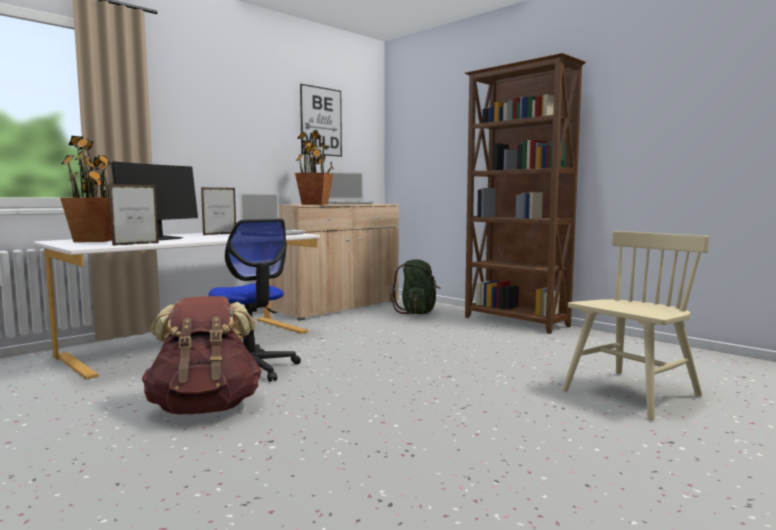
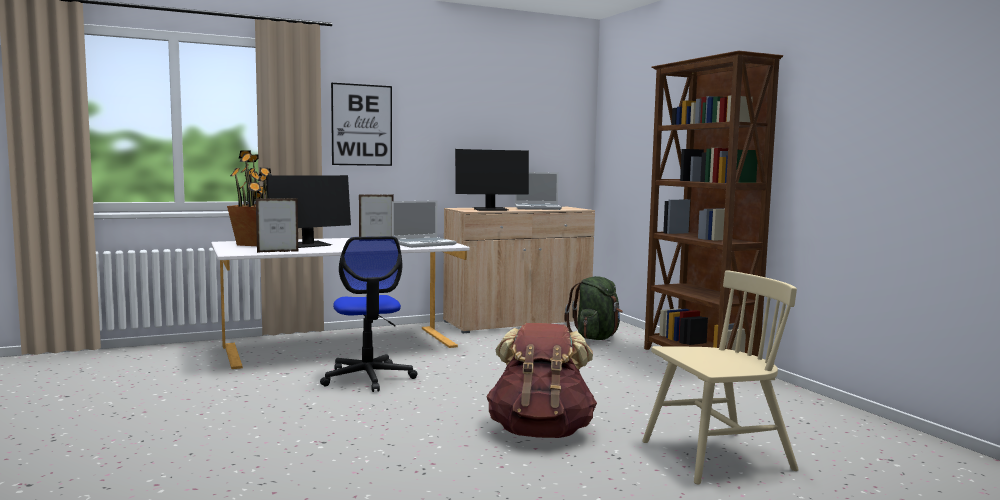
camera: 20 degrees right, 0 degrees up
brown backpack [142,296,262,414] -> brown backpack moved to [486,323,597,438]
potted plant [295,130,334,205] -> monitor [455,149,529,211]
picture [300,84,342,157] -> picture moved to [331,83,392,166]

